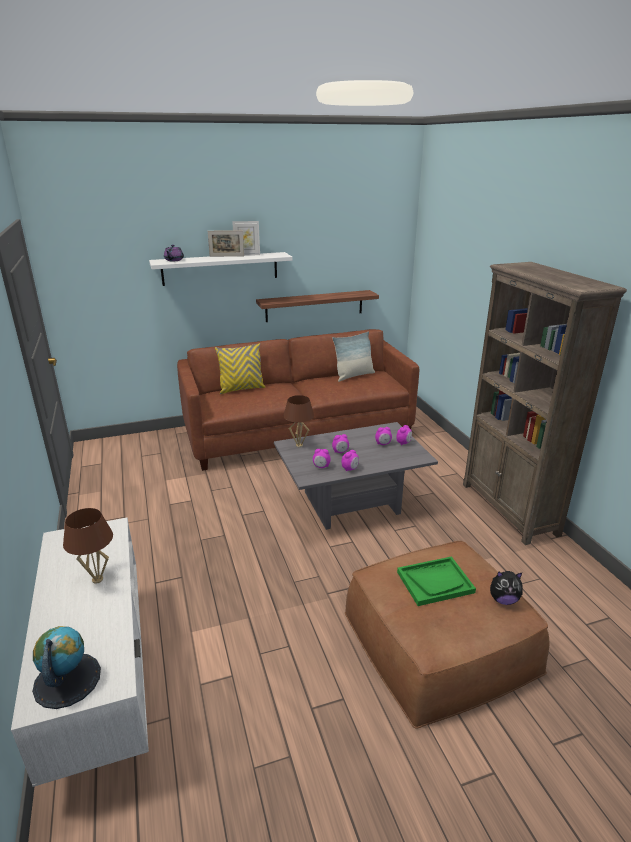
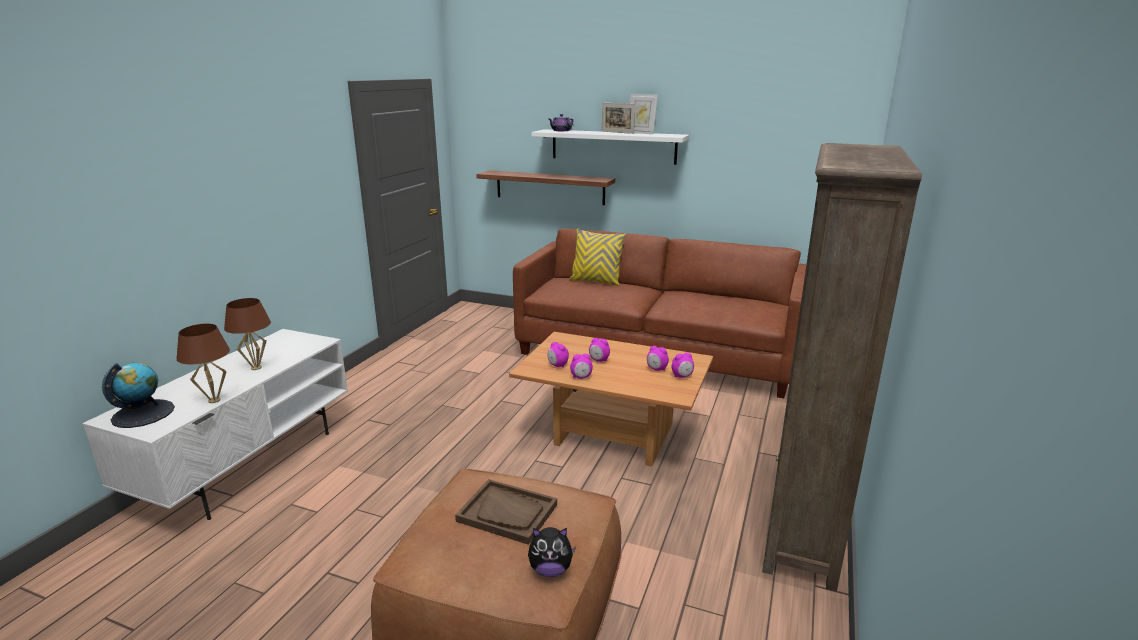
camera: 40 degrees right, 5 degrees down
shelf [256,290,379,322] -> shelf moved to [476,170,615,205]
grey coffee table [274,422,438,530] -> brown coffee table [509,332,713,467]
brown table lamp [284,395,314,447] -> brown table lamp moved to [177,324,230,403]
pillow [332,331,375,382] -> none
green tray [397,556,476,606] -> brown tray [455,479,557,545]
plush toy [490,571,522,605] -> plush toy turned 45 degrees counterclockwise [528,527,576,577]

